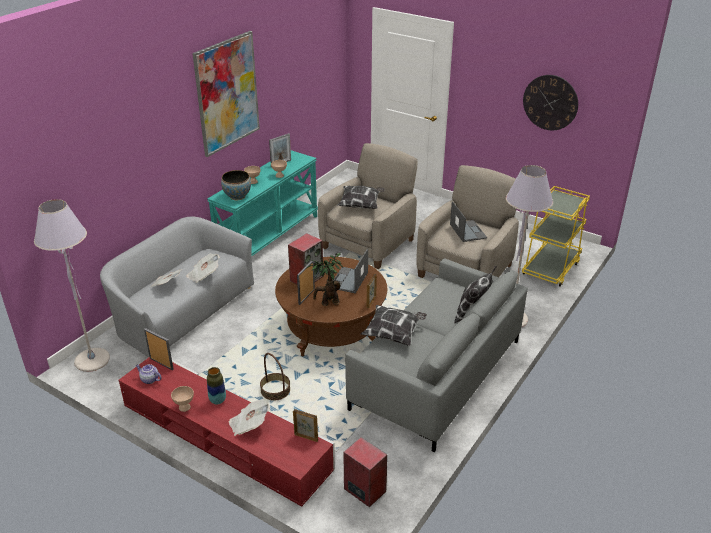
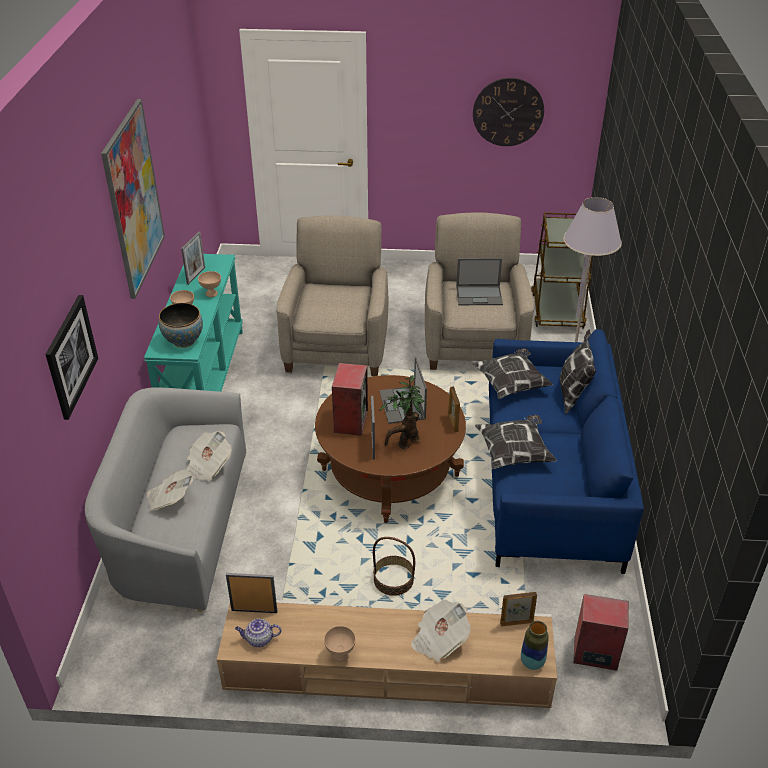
camera: 30 degrees left, 5 degrees up
grey floor lamp [34,199,110,372] -> none
red tv stand [119,357,335,507] -> beige tv stand [217,600,557,708]
vase [207,367,226,405] -> vase moved to [521,621,549,670]
pillow [337,186,384,209] -> pillow moved to [472,348,553,399]
grey sofa [345,259,528,452] -> blue sofa [489,329,644,574]
laptop [450,201,487,242] -> laptop turned 135 degrees clockwise [456,258,503,305]
yellow cart [522,186,590,287] -> brown cart [531,213,593,329]
none -> picture [45,295,98,420]

